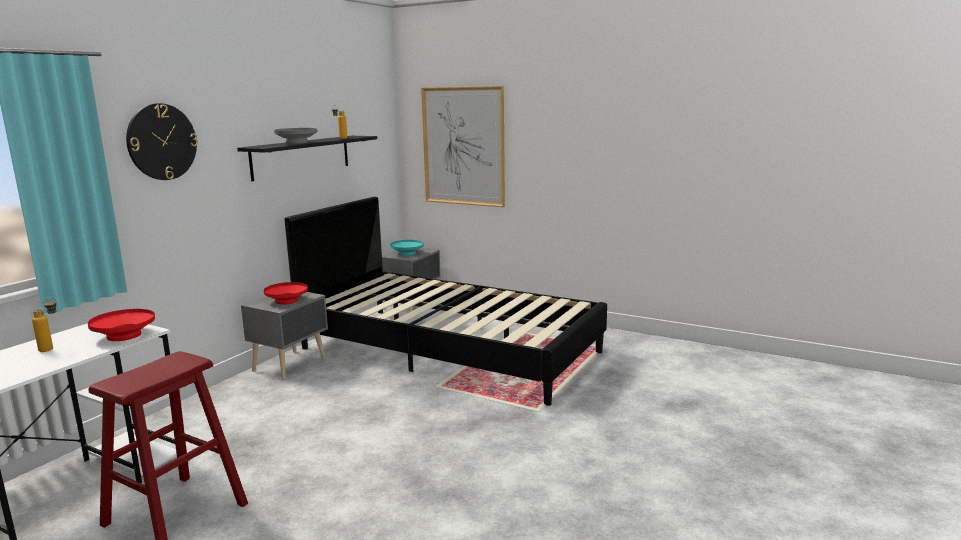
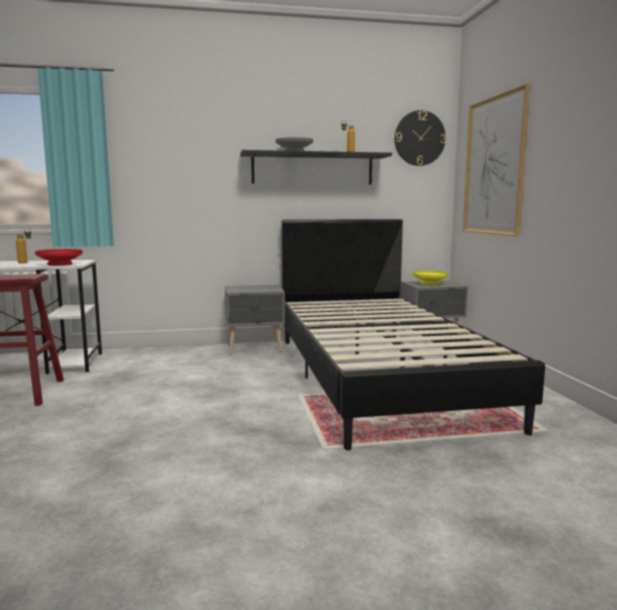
camera: 50 degrees right, 5 degrees down
wall clock [126,103,198,180] -> wall clock moved to [394,110,446,166]
red bowl [264,282,308,305] -> none
turquoise bowl [390,240,424,256] -> yellow bowl [413,270,449,285]

